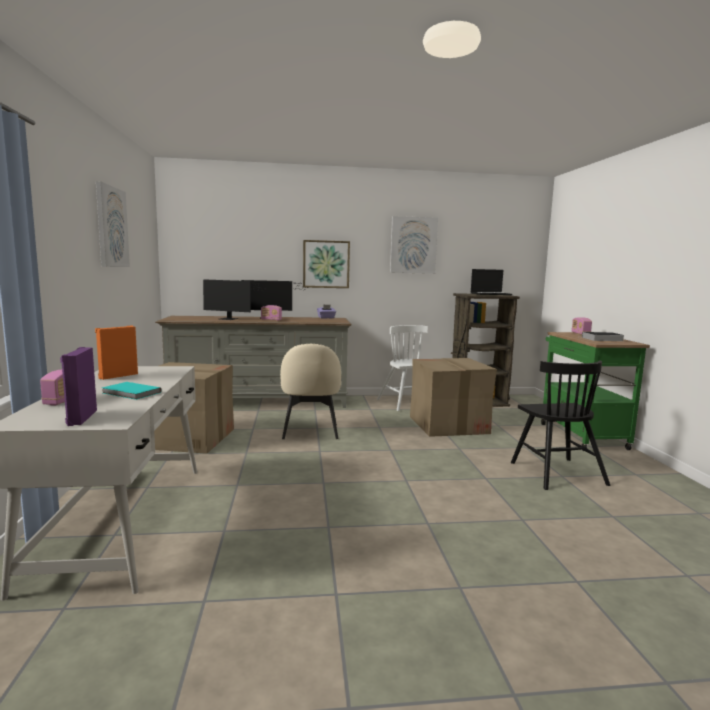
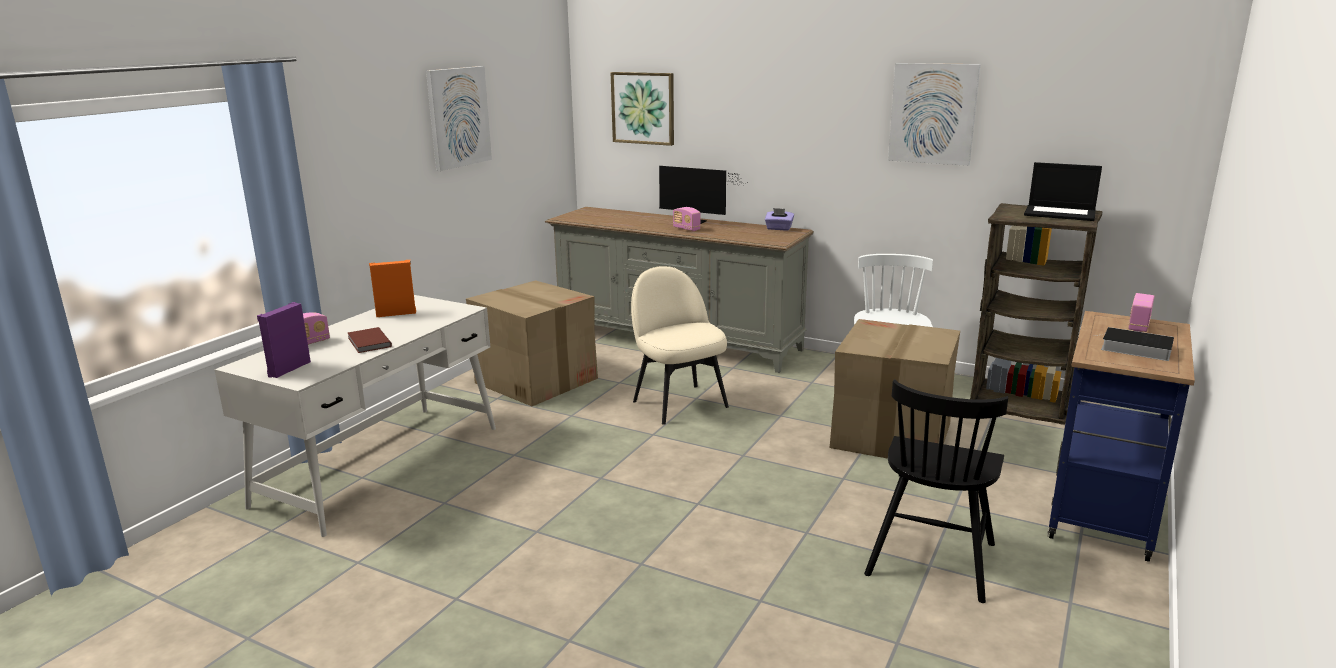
camera: 35 degrees right, 10 degrees up
turquoise book [102,382,162,400] -> brown book [348,327,392,353]
monitor [203,279,258,320] -> none
beige chair [280,344,341,439] -> beige chair turned 120 degrees clockwise [631,266,729,425]
picture [303,240,350,288] -> picture moved to [611,72,674,146]
green cart [541,332,650,451] -> blue cart [1047,311,1195,562]

